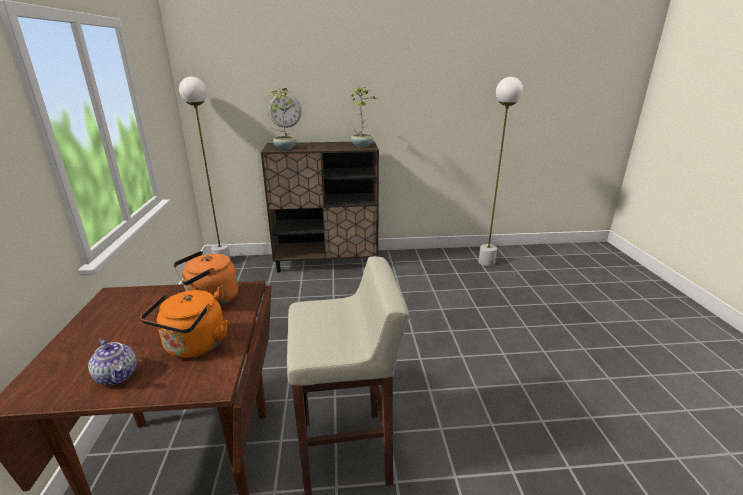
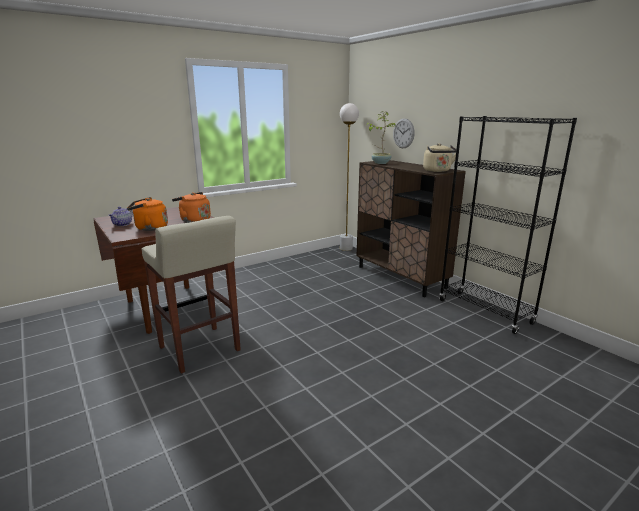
camera: 60 degrees right, 5 degrees down
potted plant [351,87,377,147] -> beige kettle [423,143,456,172]
white floor lamp [479,77,523,266] -> none
none -> black bookcase [439,116,577,334]

